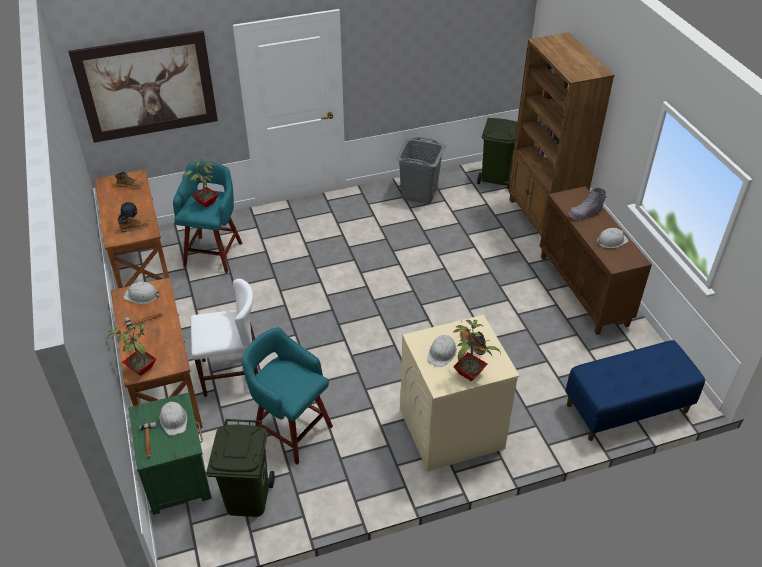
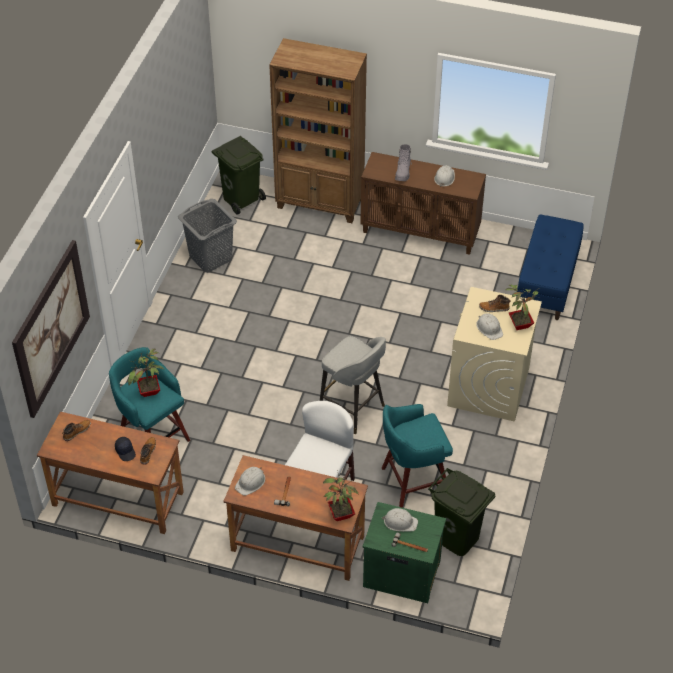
camera: 55 degrees left, 5 degrees up
none -> grey stool [320,336,386,434]

